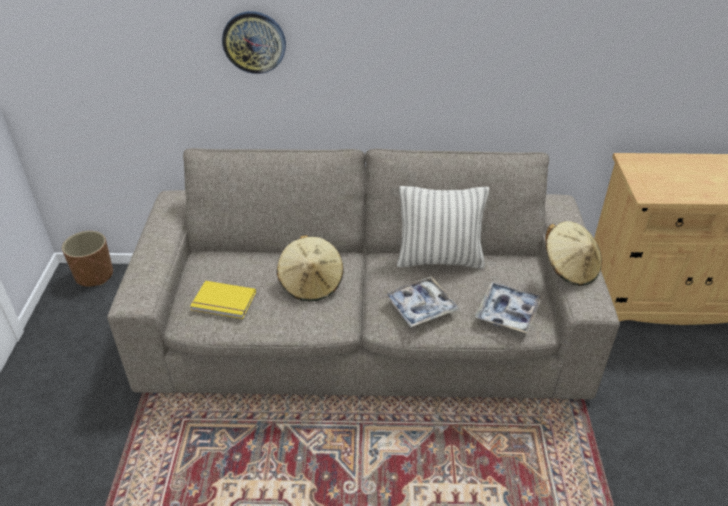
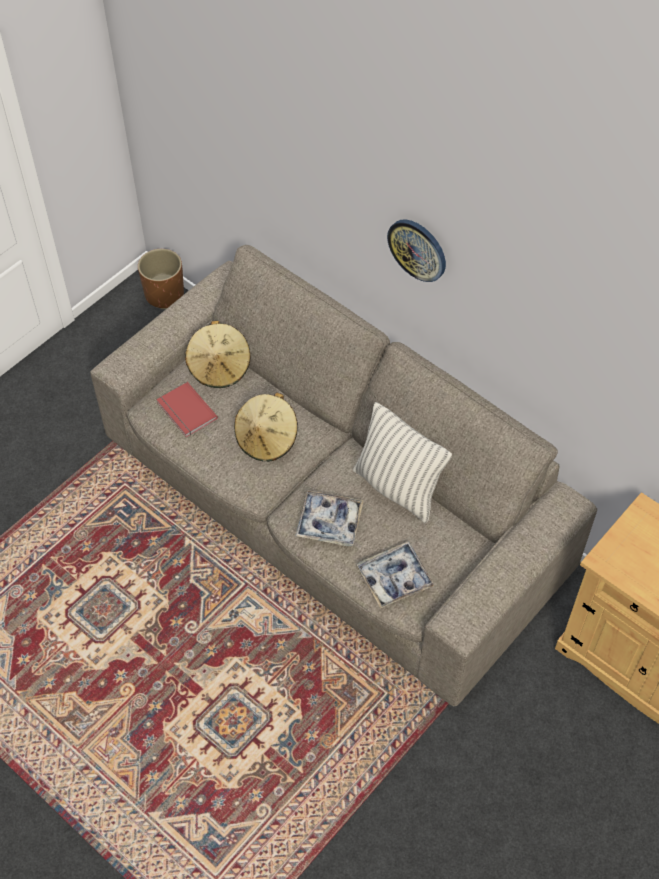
camera: 40 degrees right, 15 degrees up
yellow book [190,281,256,319] -> red book [156,382,218,437]
wall clock [222,11,286,74] -> wall clock moved to [387,219,446,282]
beige hat [545,221,602,286] -> beige hat moved to [185,321,251,388]

